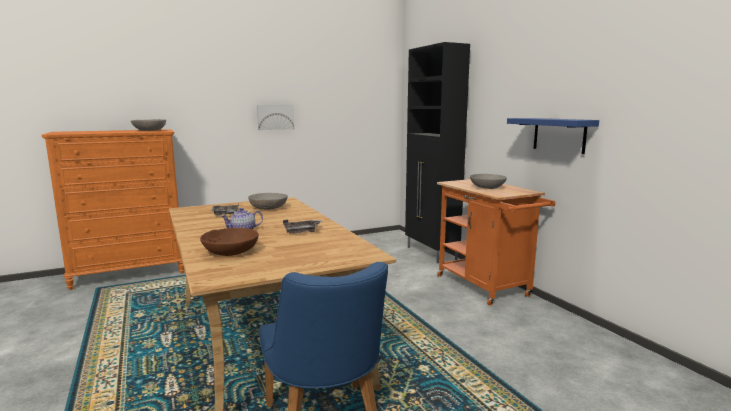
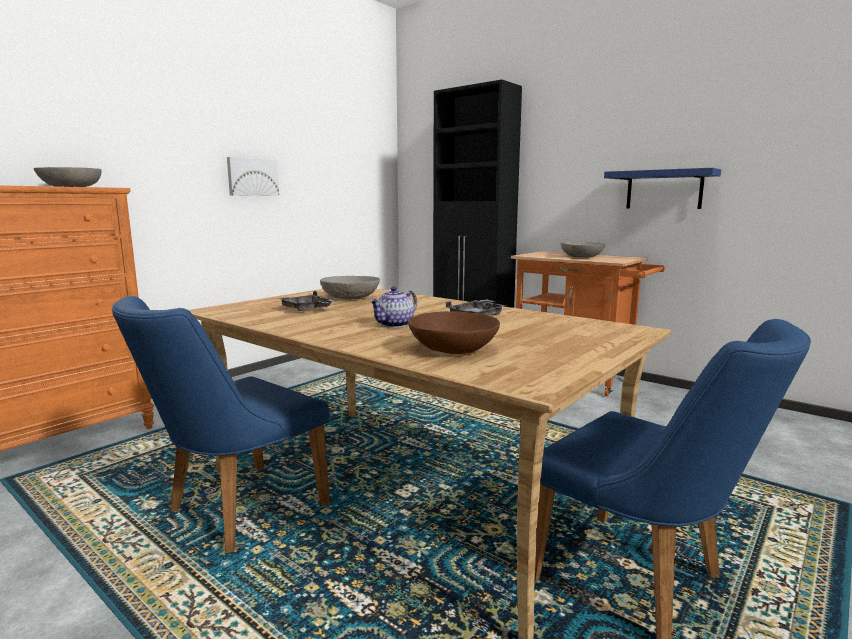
camera: 25 degrees left, 0 degrees up
none -> blue chair [112,296,330,553]

